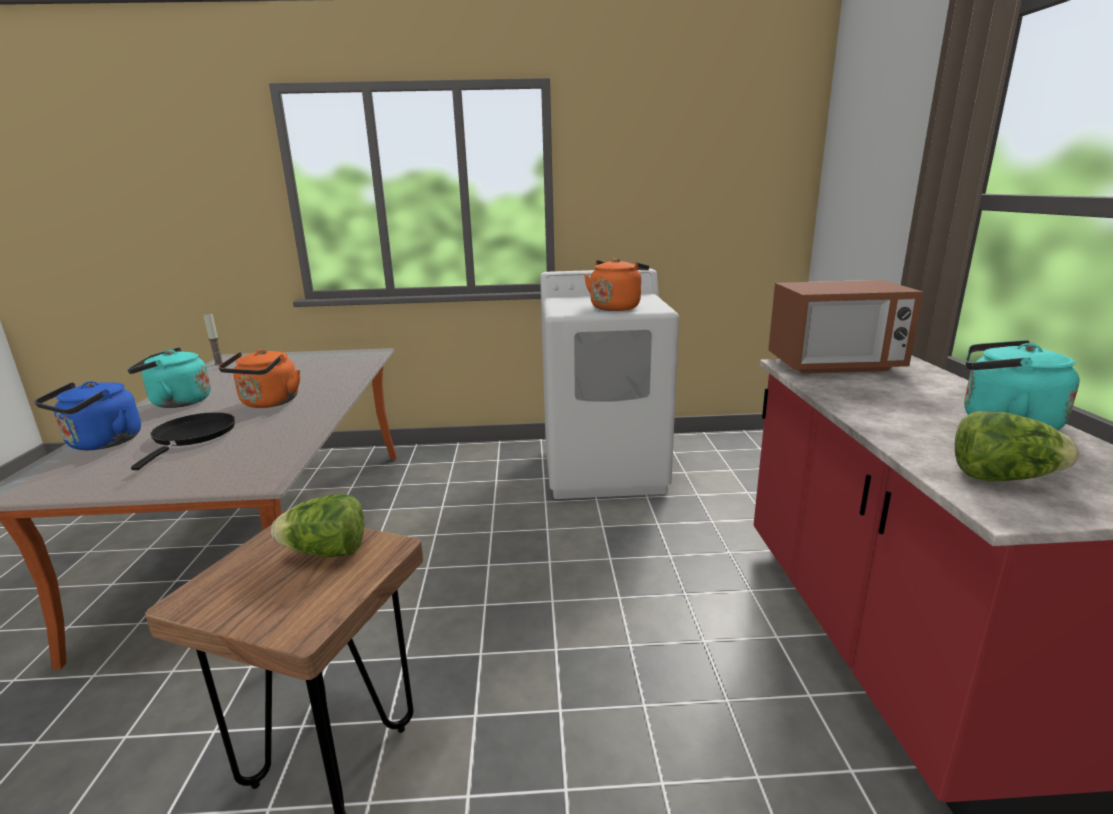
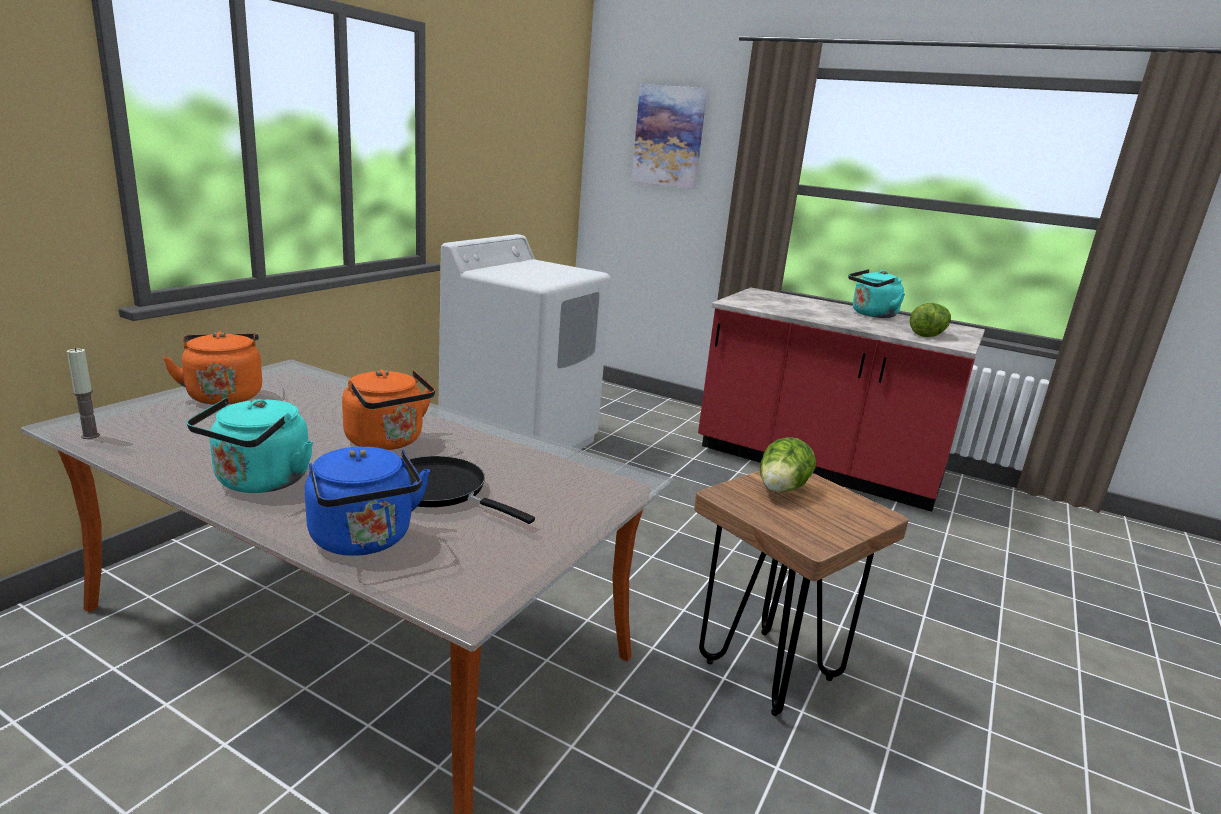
camera: 60 degrees left, 0 degrees up
orange kettle [584,258,649,311] -> orange kettle moved to [163,331,262,405]
microwave [768,280,923,373] -> none
none -> picture [631,84,708,189]

